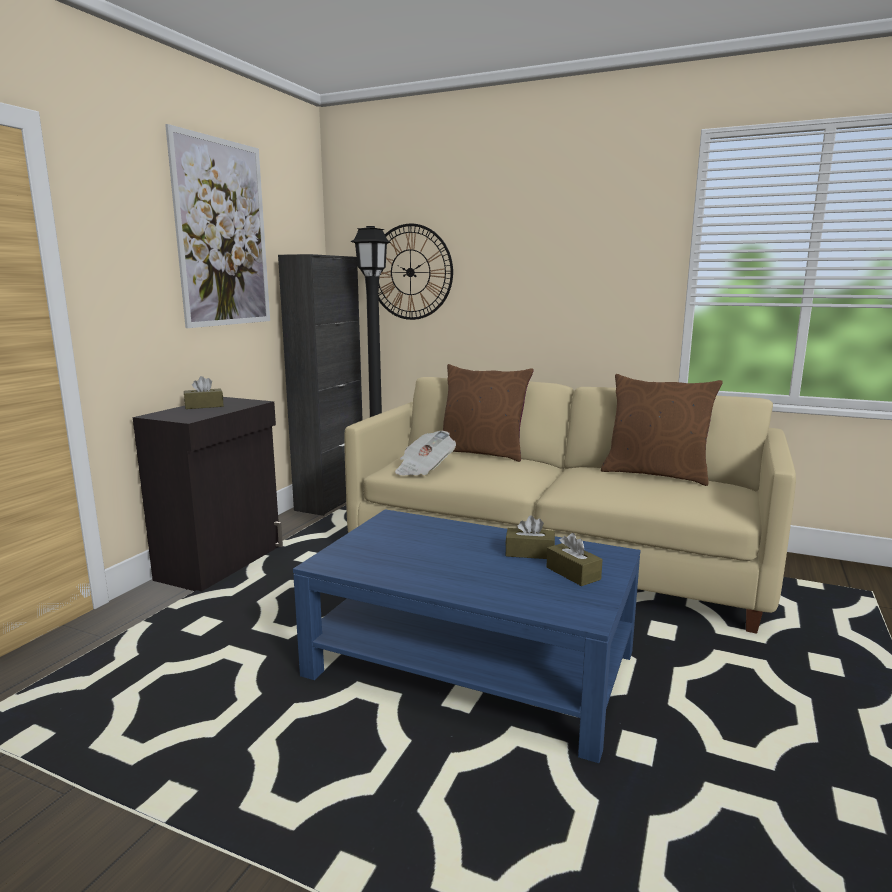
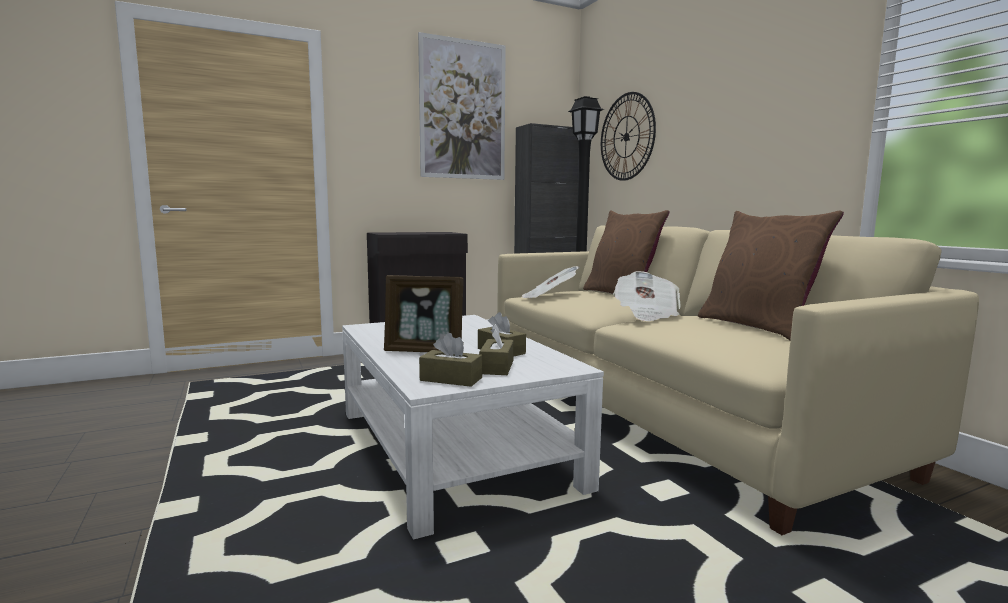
camera: 40 degrees right, 5 degrees down
brown tissue box [184,376,224,409] -> brown tissue box moved to [419,333,482,387]
blue coffee table [293,509,641,763] -> white coffee table [342,315,604,539]
none -> picture frame [384,275,464,352]
none -> newspaper [613,271,680,321]

